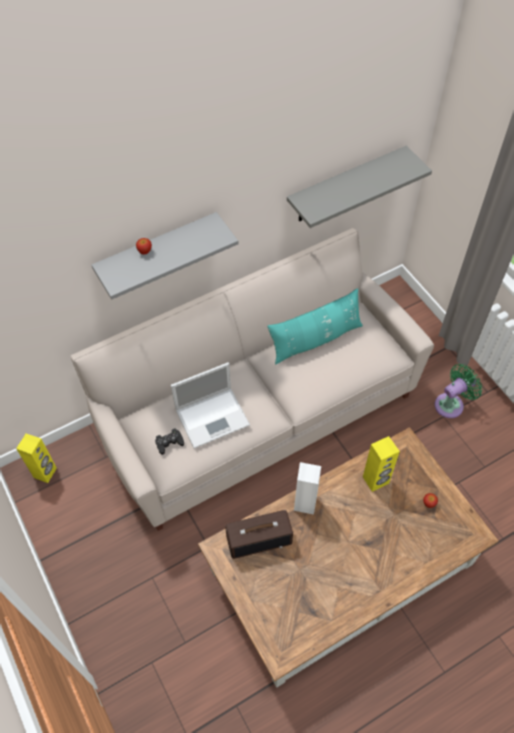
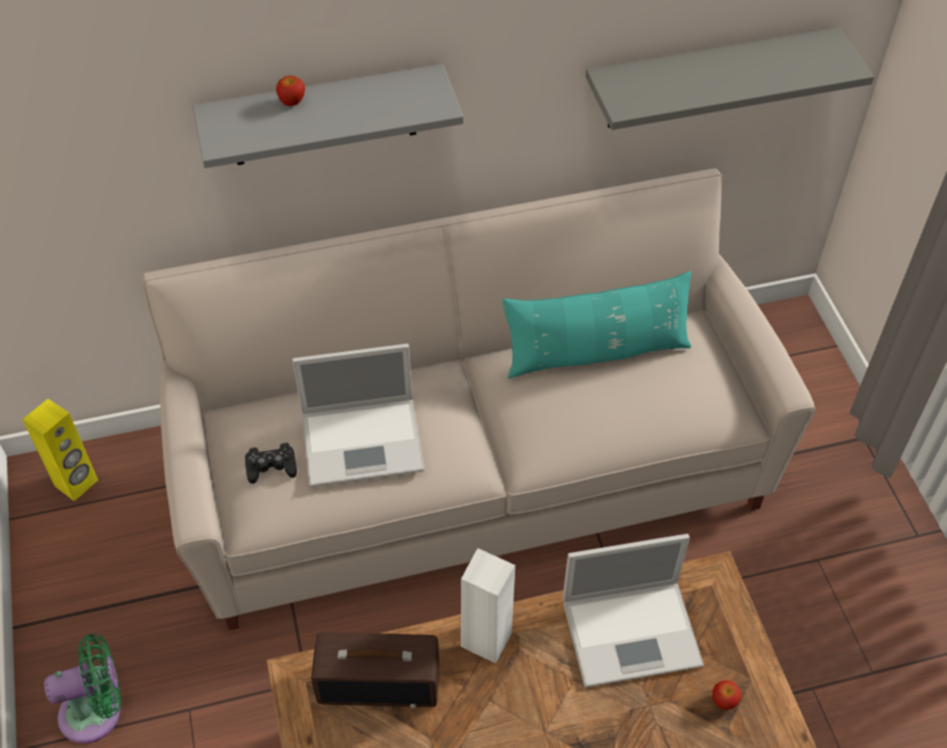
camera: 15 degrees right, 5 degrees down
yellow speaker [363,436,400,492] -> laptop [563,534,704,687]
green fan [435,364,483,418] -> green fan moved to [44,634,121,744]

